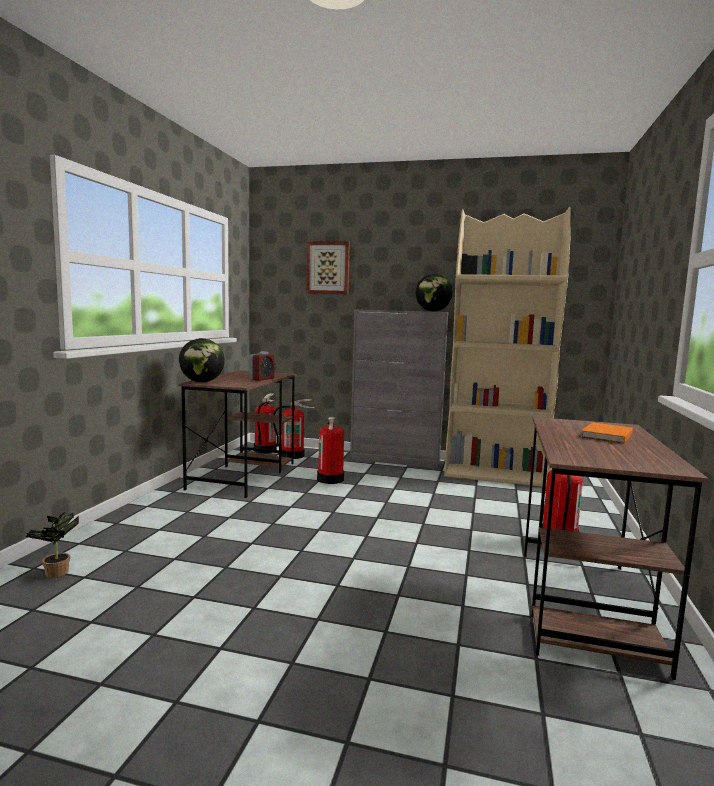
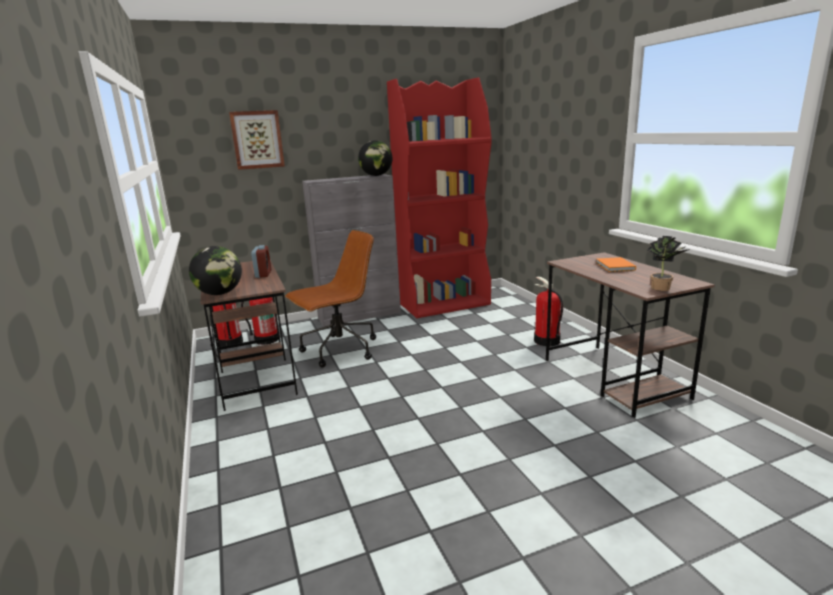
camera: 35 degrees left, 10 degrees up
potted plant [25,512,79,578] -> potted plant moved to [647,236,690,291]
fire extinguisher [317,417,344,484] -> brown office chair [285,230,376,367]
beige bookcase [444,207,571,487] -> red bookcase [387,77,492,318]

